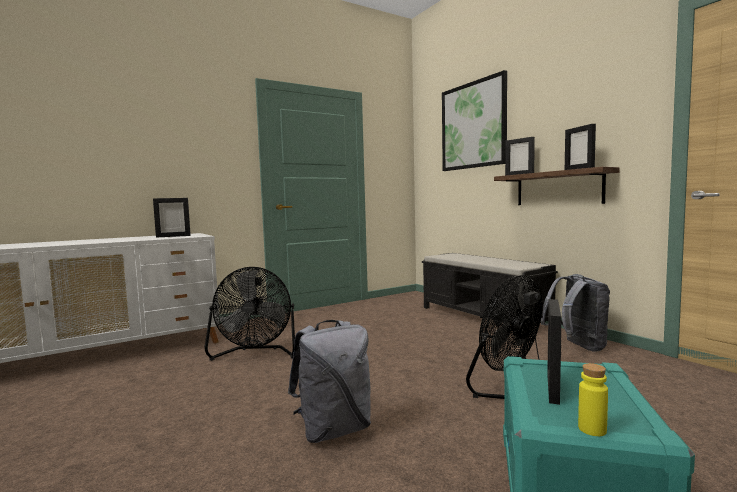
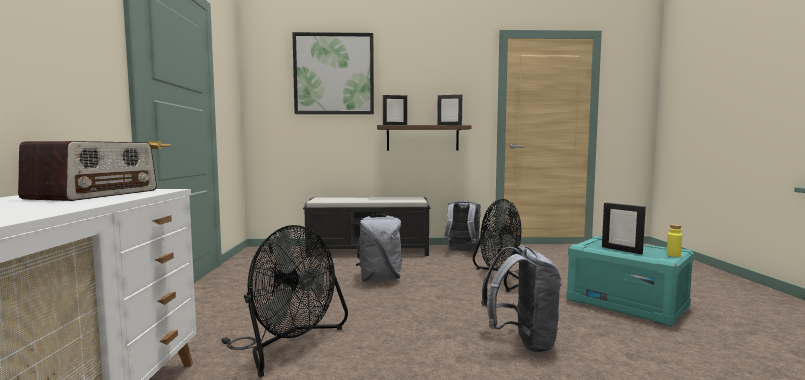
camera: 60 degrees left, 0 degrees up
picture frame [153,198,191,238] -> radio [18,141,157,201]
none -> grey backpack [356,213,402,282]

